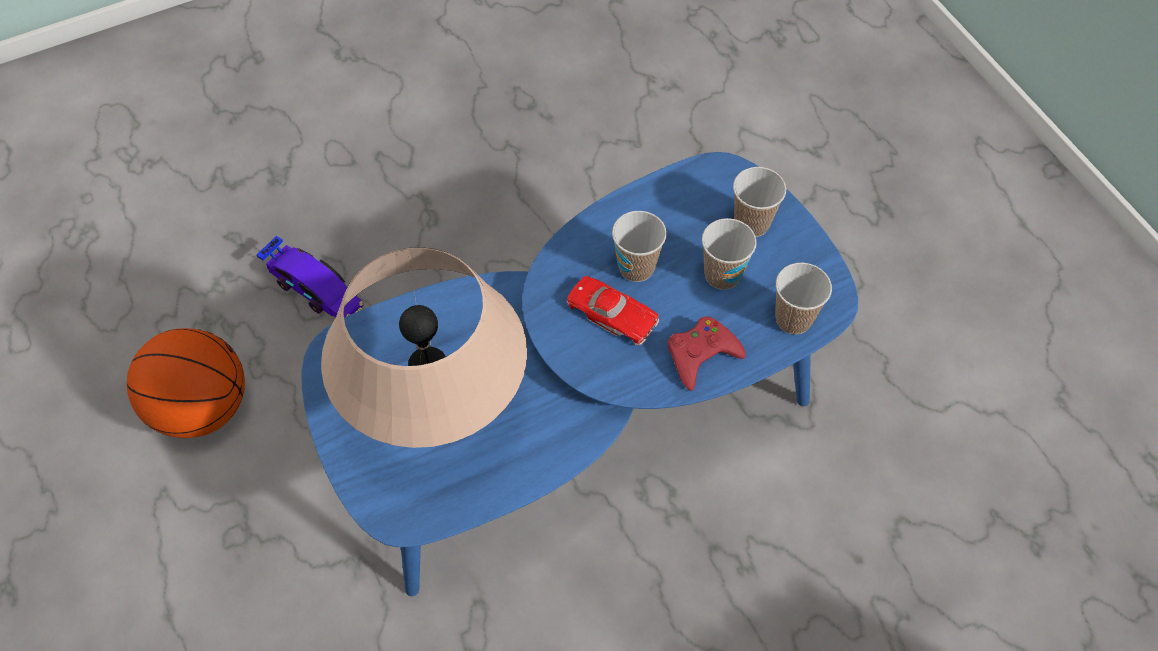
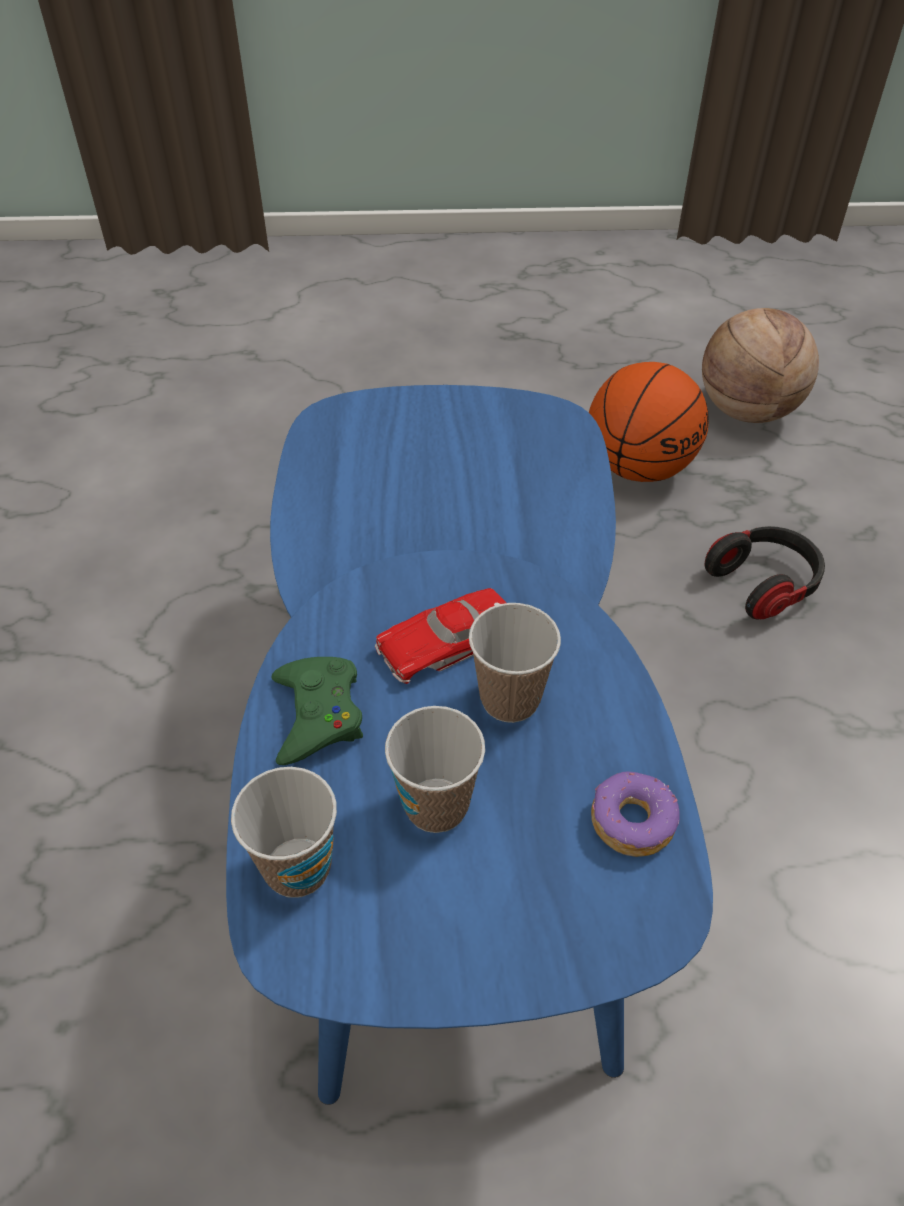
camera: 115 degrees right, 10 degrees down
toy car [257,236,364,318] -> headphones [704,526,825,620]
beige table lamp [321,247,527,448] -> none
red game controller [668,316,746,391] -> green game controller [271,657,363,765]
cup [733,167,786,237] -> none
none -> donut [591,771,680,857]
none -> basketball [702,308,819,423]

